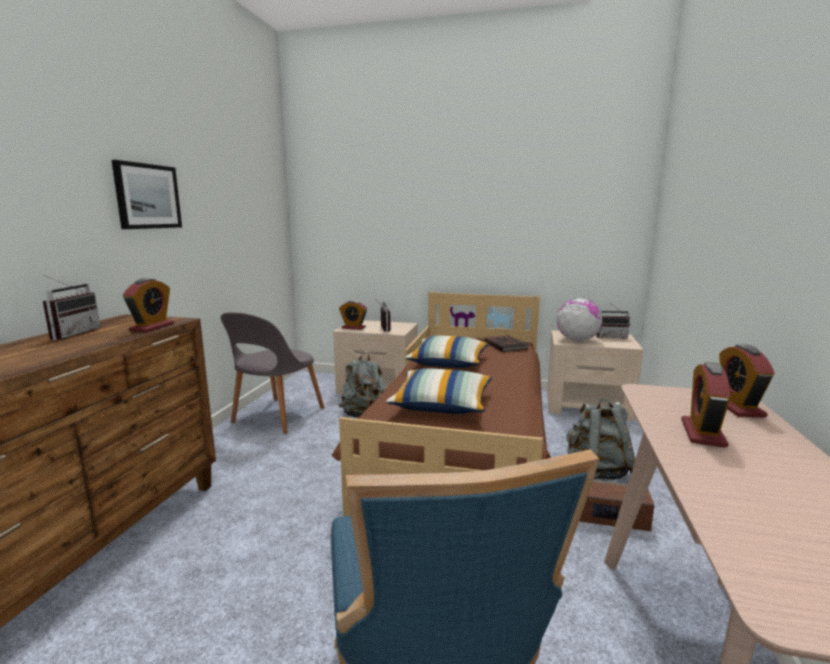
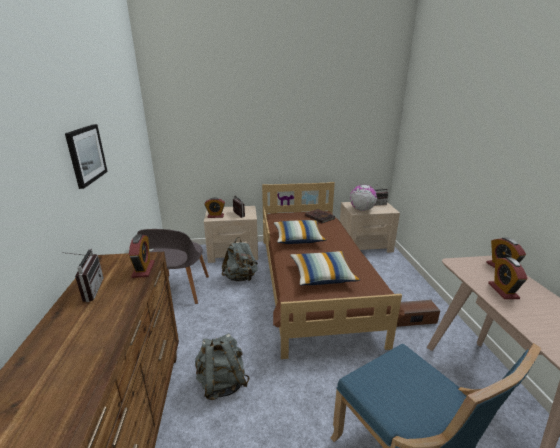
camera: 20 degrees left, 10 degrees up
grey backpack [566,399,635,480] -> grey backpack moved to [195,333,250,400]

